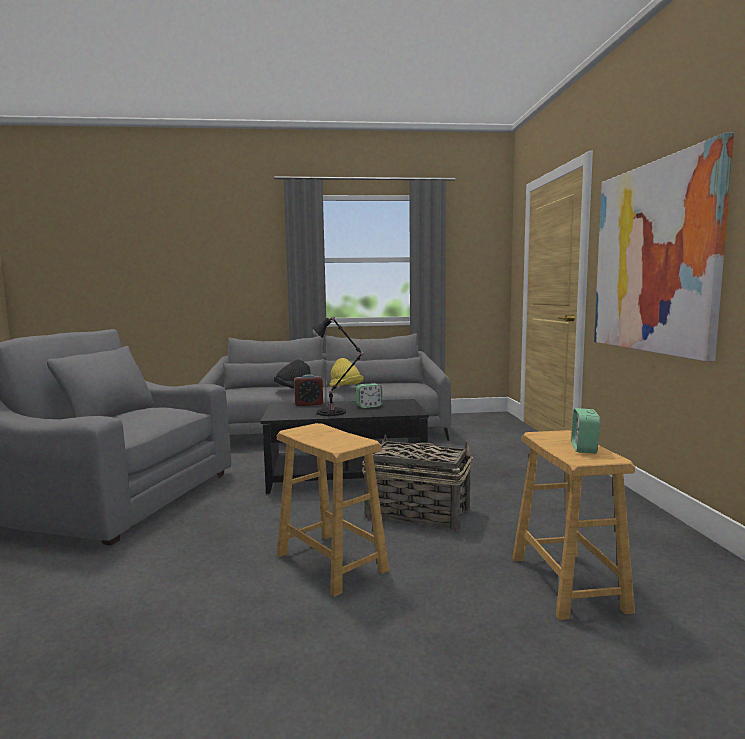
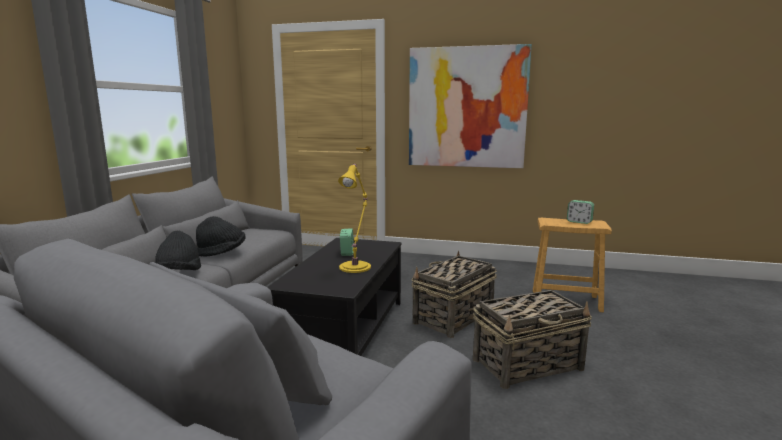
camera: 70 degrees left, 5 degrees up
brown stool [277,423,389,597] -> basket [473,290,592,389]
alarm clock [294,374,323,406] -> none
black table lamp [311,317,364,416] -> yellow table lamp [338,164,371,273]
yellow hat [329,358,364,387] -> black hat [196,216,246,257]

